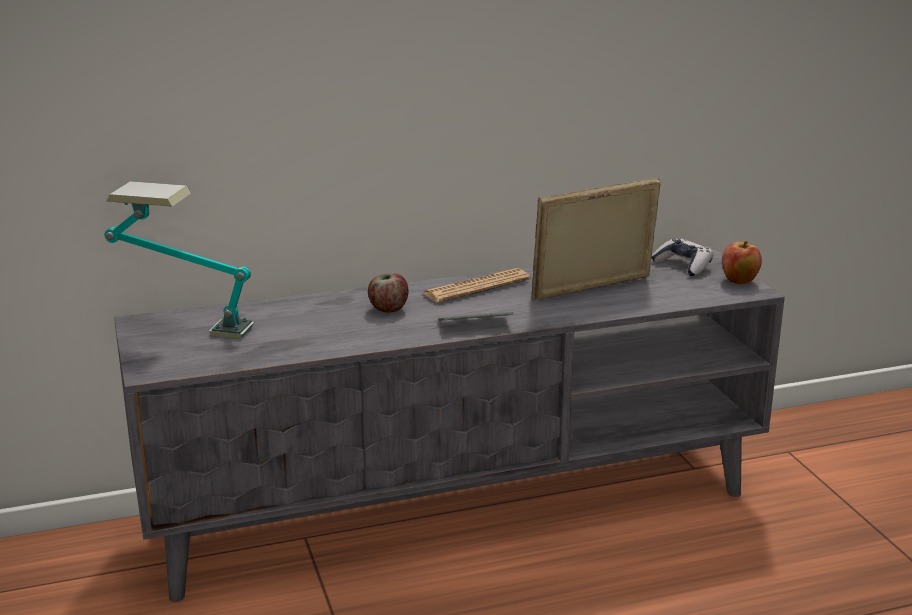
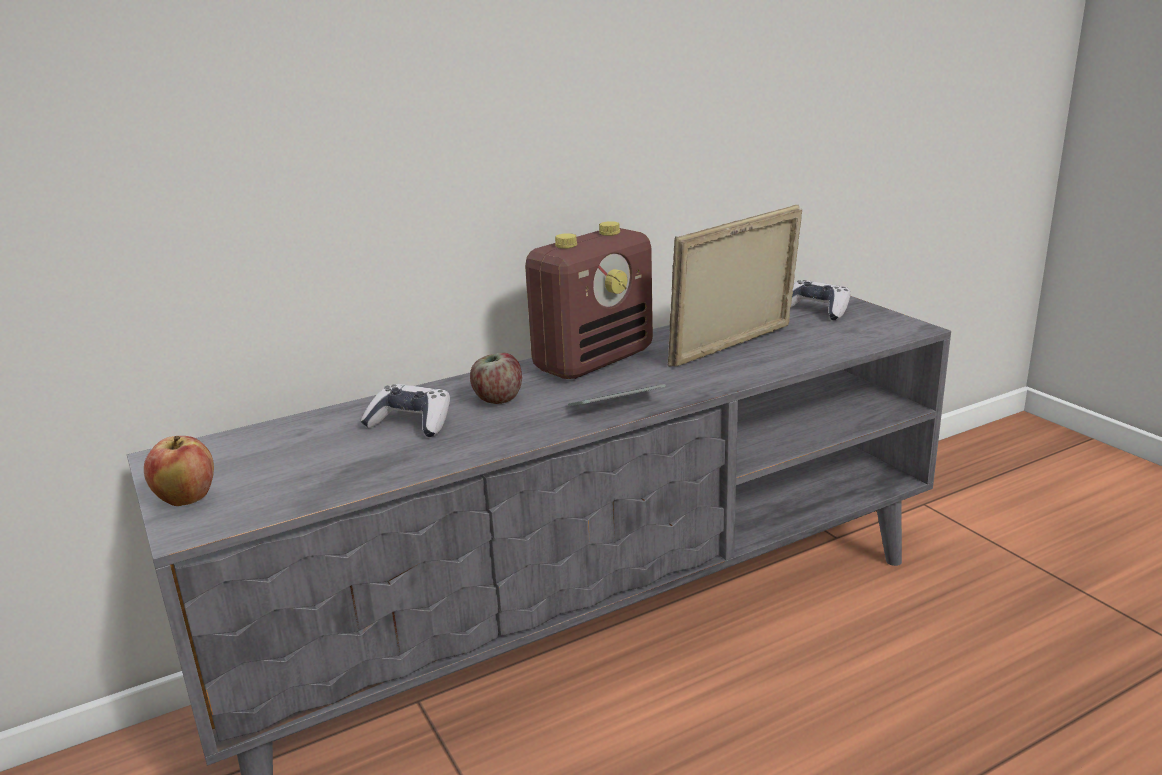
camera: 10 degrees left, 0 degrees up
table lamp [104,181,254,339] -> none
newspaper [423,268,530,303] -> radio [525,221,653,379]
apple [722,241,762,284] -> apple moved to [144,436,214,506]
none -> game controller [360,384,450,437]

